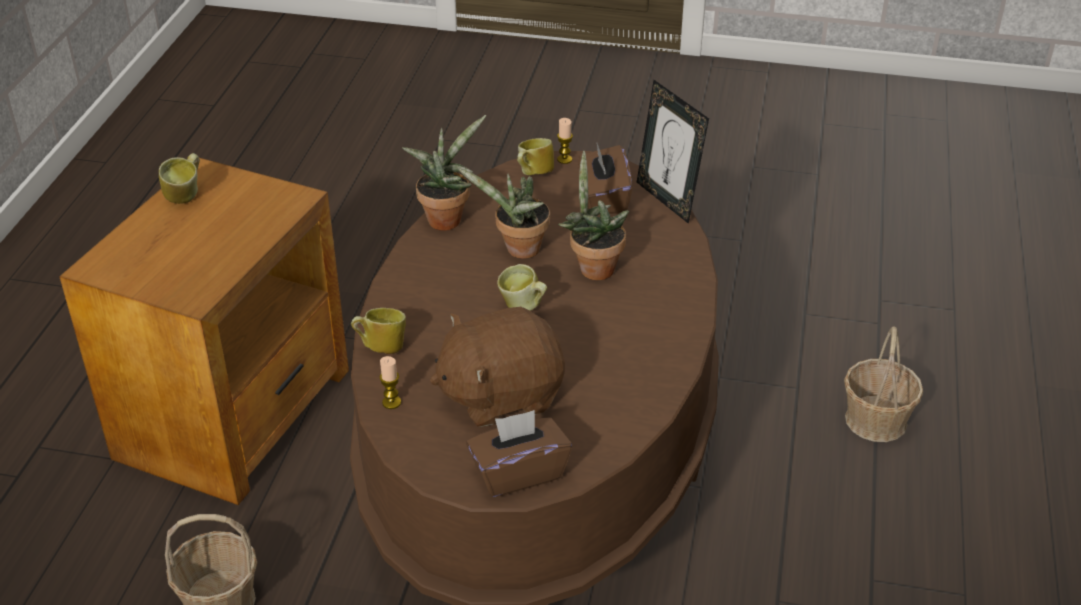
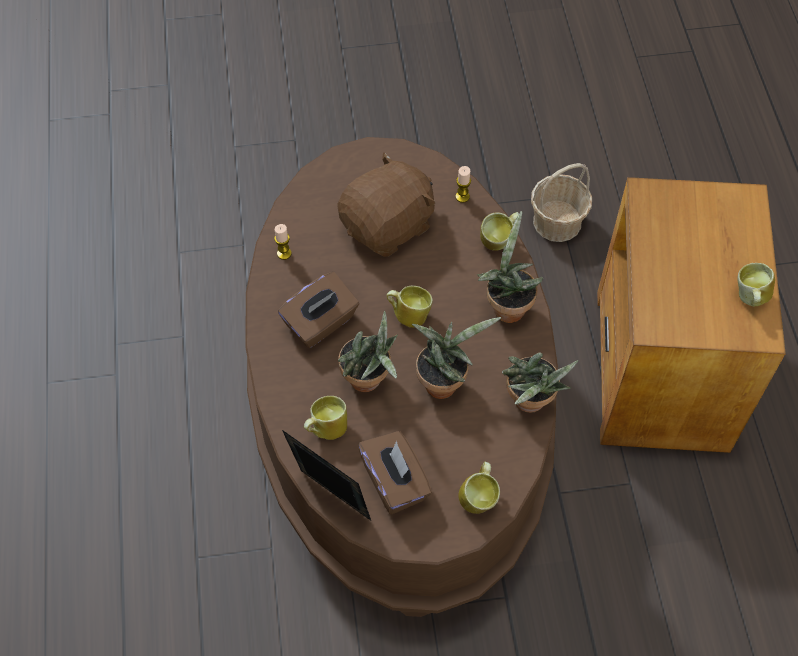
camera: 160 degrees right, 20 degrees up
brown tissue box [466,410,572,497] -> brown tissue box moved to [278,271,359,348]
candle [557,118,573,164] -> candle moved to [274,224,292,260]
basket [844,326,923,442] -> none
none -> mug [304,396,347,440]
none -> potted plant [477,211,543,323]

